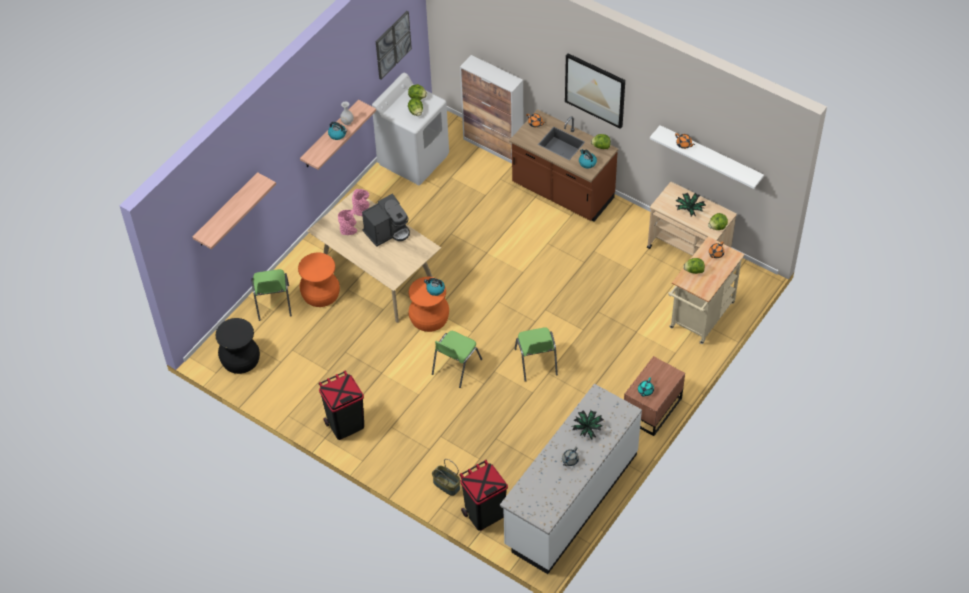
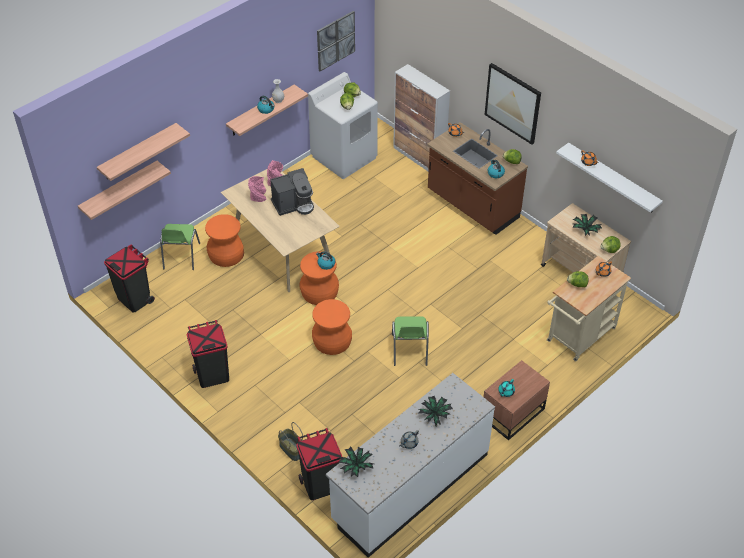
camera: 10 degrees right, 5 degrees down
black stool [215,318,260,374] -> black trash can [104,244,155,313]
green chair [432,331,482,388] -> orange stool [312,299,352,355]
none -> shelf [78,161,171,220]
none -> potted plant [338,447,374,477]

